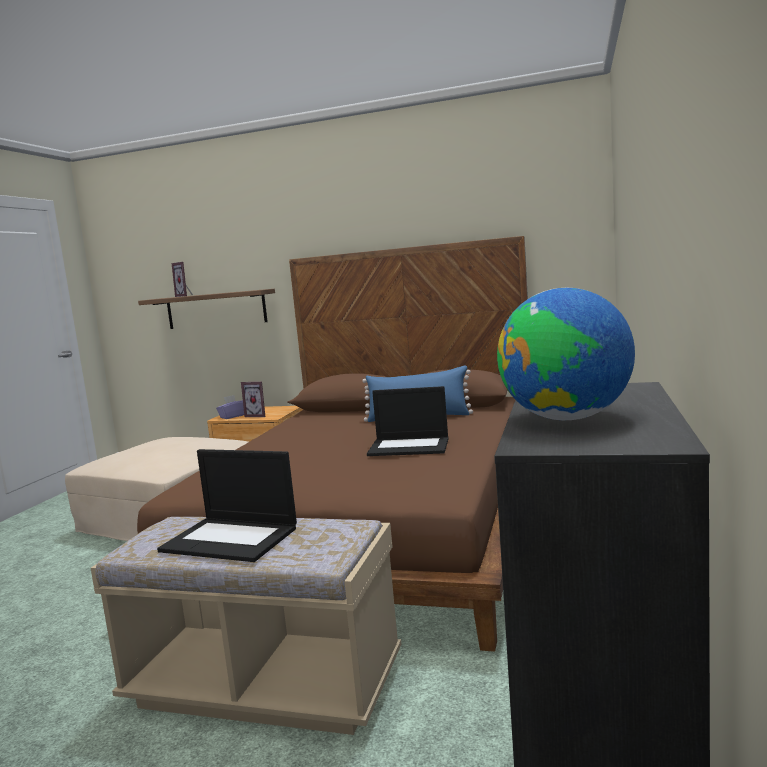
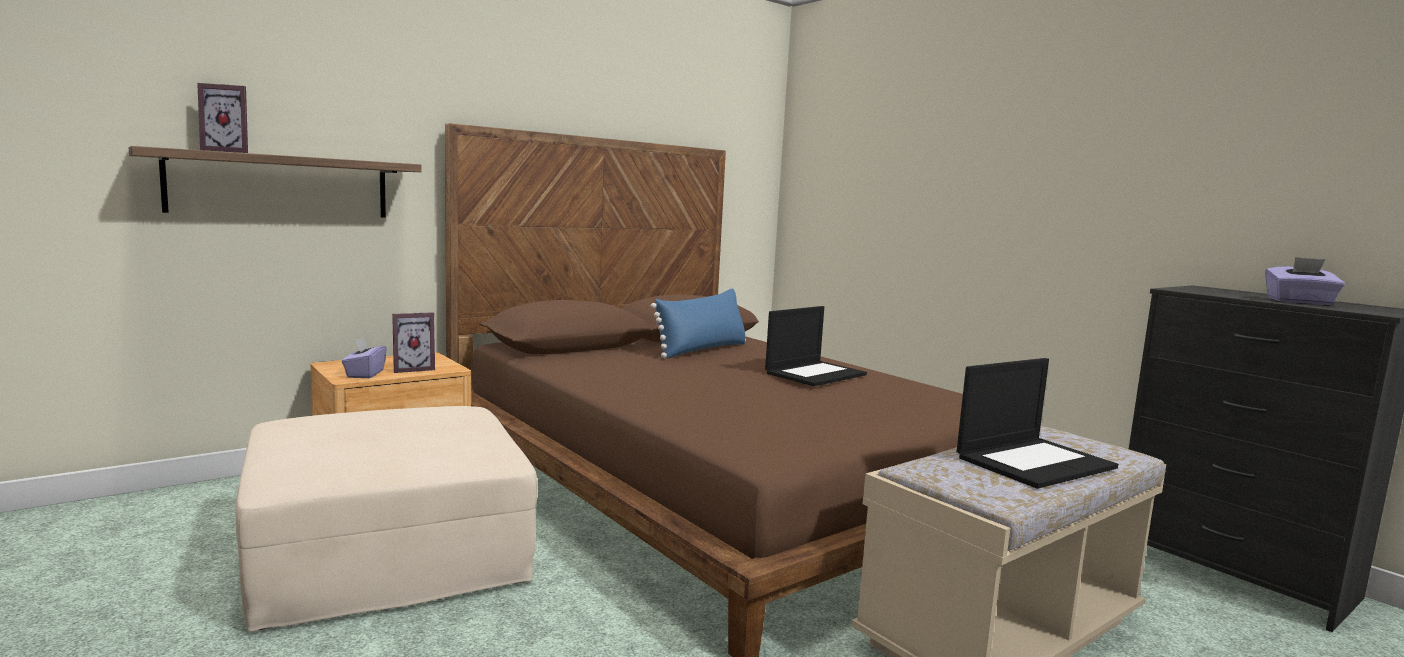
camera: 55 degrees left, 0 degrees up
globe [497,288,635,420] -> purple tissue box [1265,257,1345,305]

